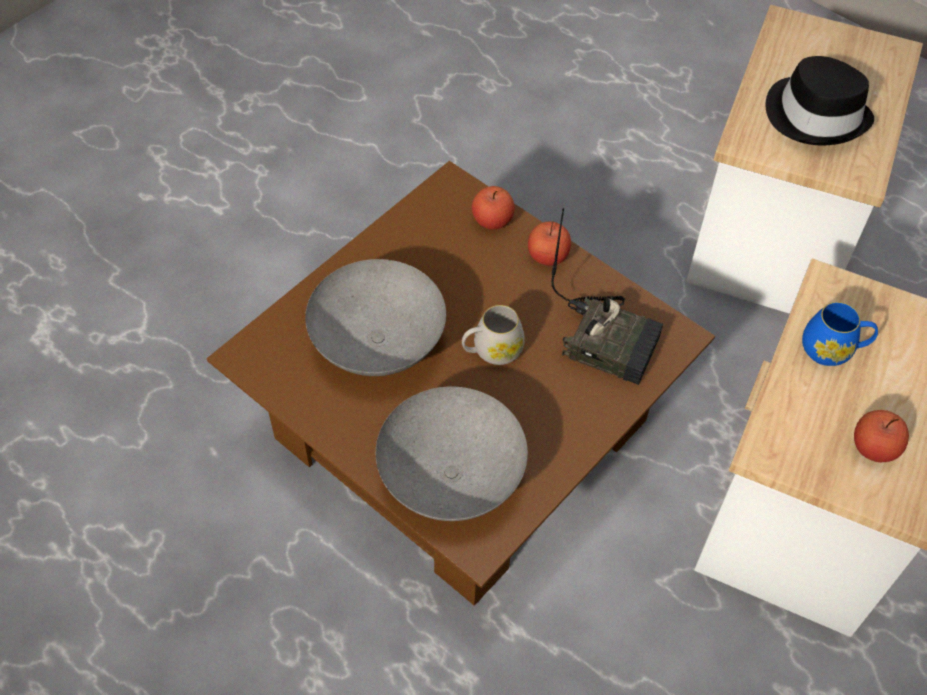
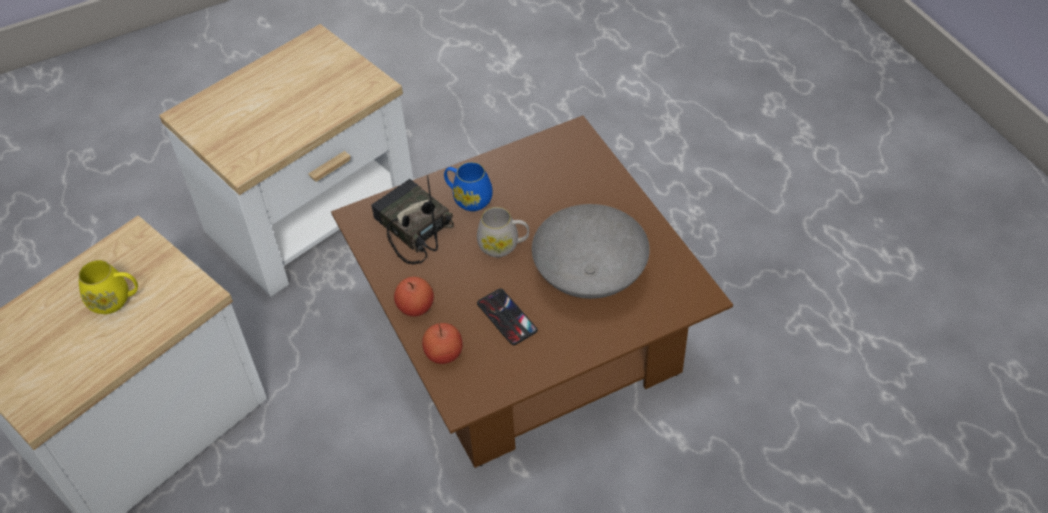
camera: 155 degrees left, 5 degrees down
grey bowl [376,386,528,521] -> none
black hat [765,56,874,146] -> yellow mug [78,260,138,314]
blue mug [802,302,878,366] -> blue mug moved to [444,162,493,211]
apple [854,410,909,462] -> none
none -> phone [477,289,538,345]

